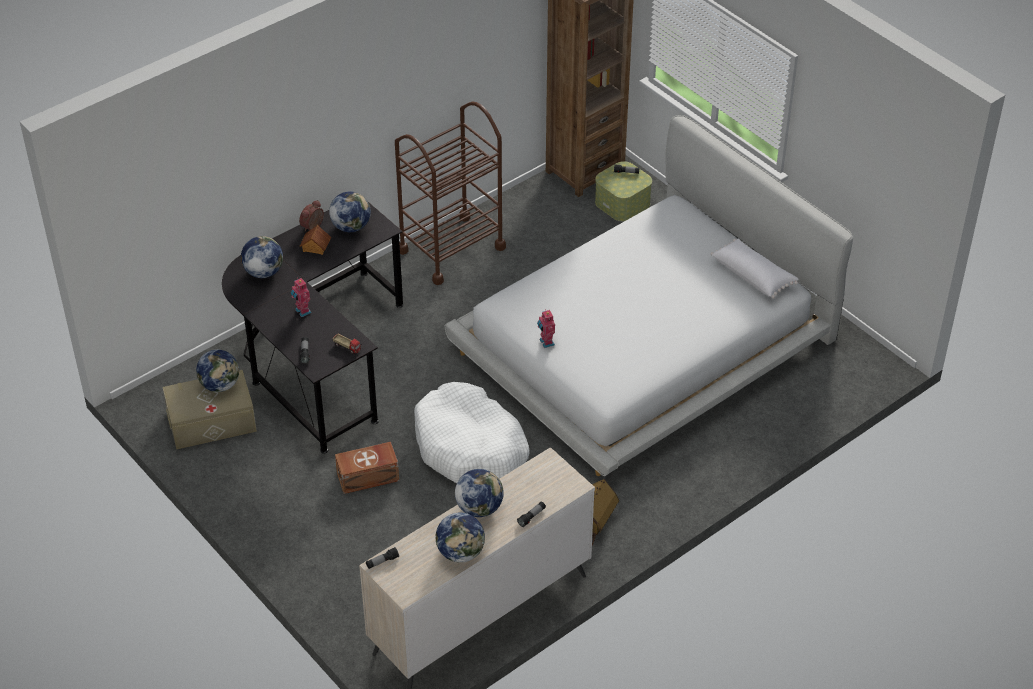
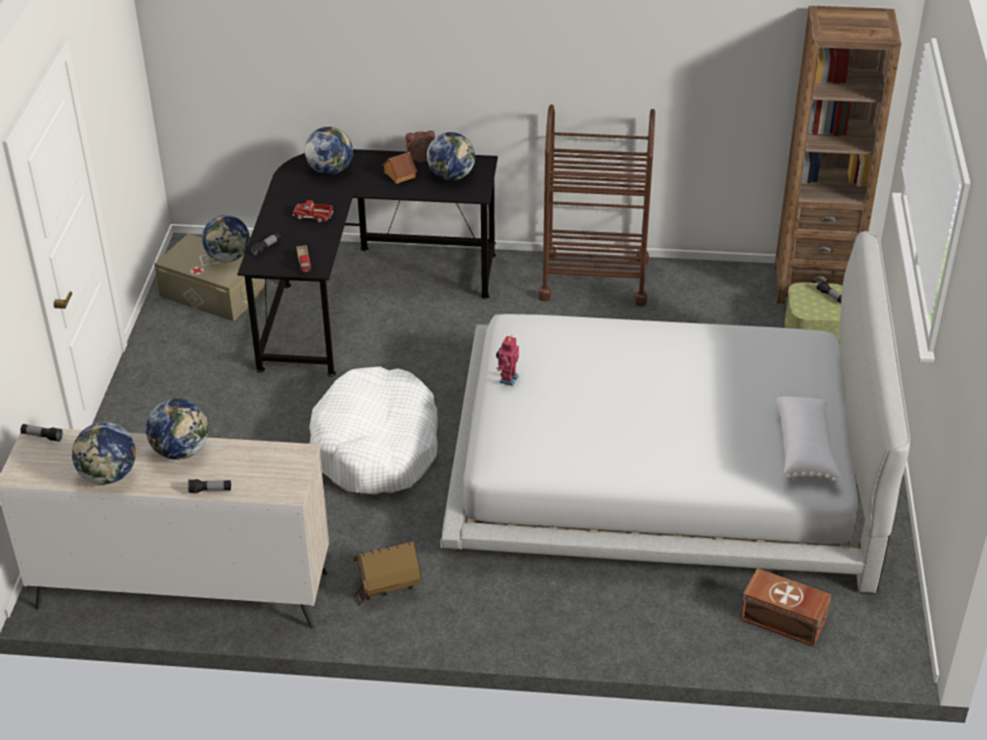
camera: 45 degrees right, 5 degrees down
toy robot [291,278,311,317] -> toy truck [292,200,333,222]
brown storage box [335,442,399,494] -> brown storage box moved to [740,568,831,647]

